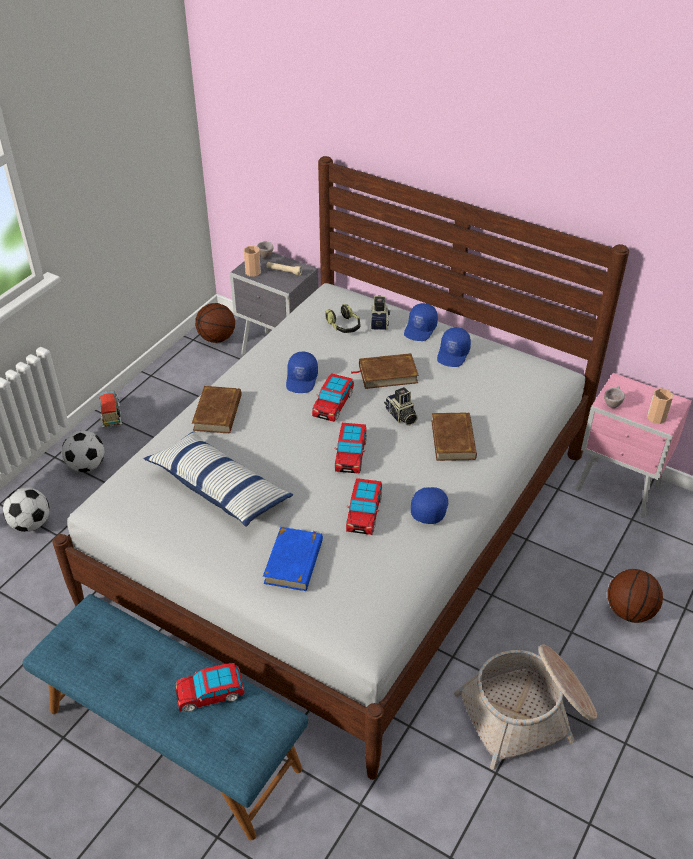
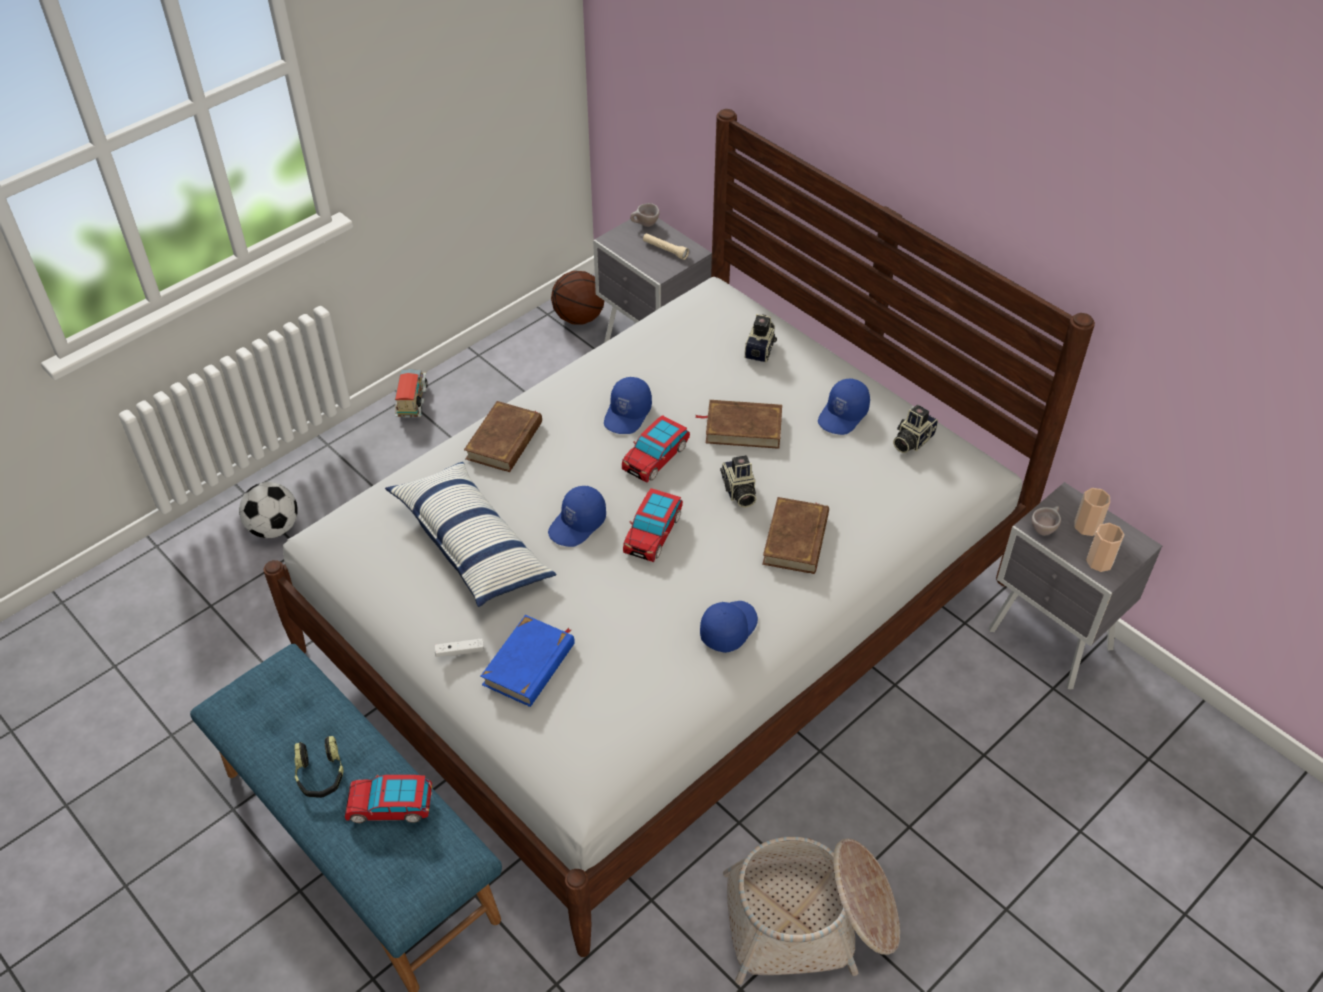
camera: 15 degrees right, 5 degrees up
football [62,431,105,472] -> none
cup [244,246,261,277] -> cup moved to [1075,488,1110,536]
headphones [325,304,360,333] -> headphones moved to [294,736,344,798]
toy car [346,478,382,535] -> none
blue cap [404,303,438,341] -> blue cap moved to [548,486,606,547]
pink nightstand [575,373,692,518] -> grey nightstand [989,482,1162,690]
basketball [608,569,663,623] -> none
none -> white game controller [434,638,484,657]
none -> camera [893,405,938,453]

